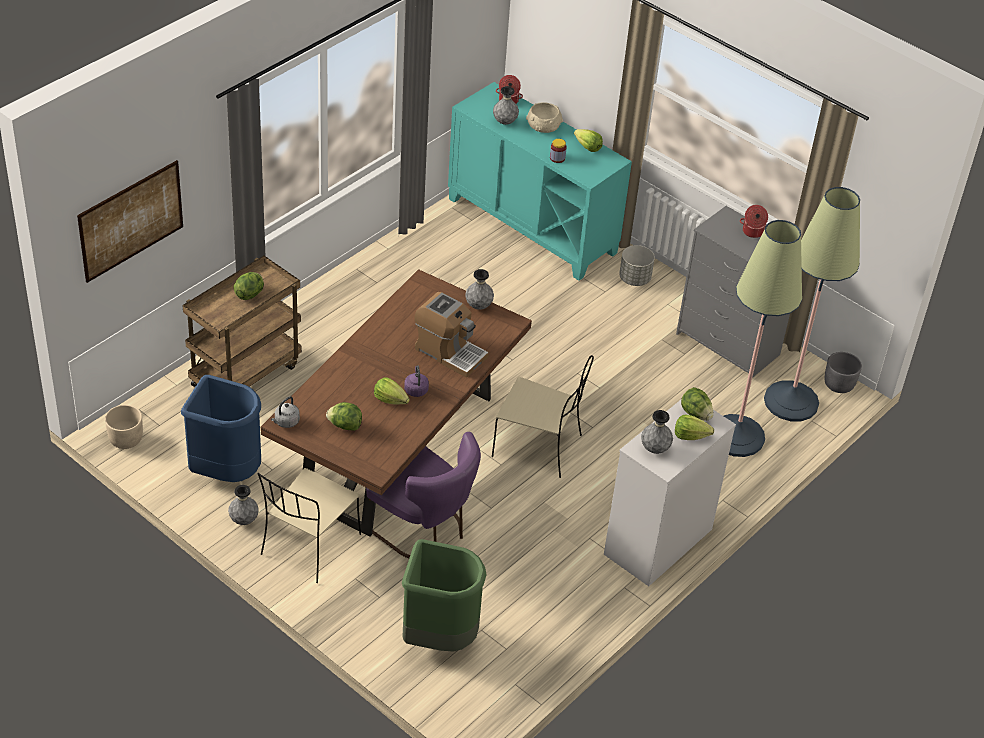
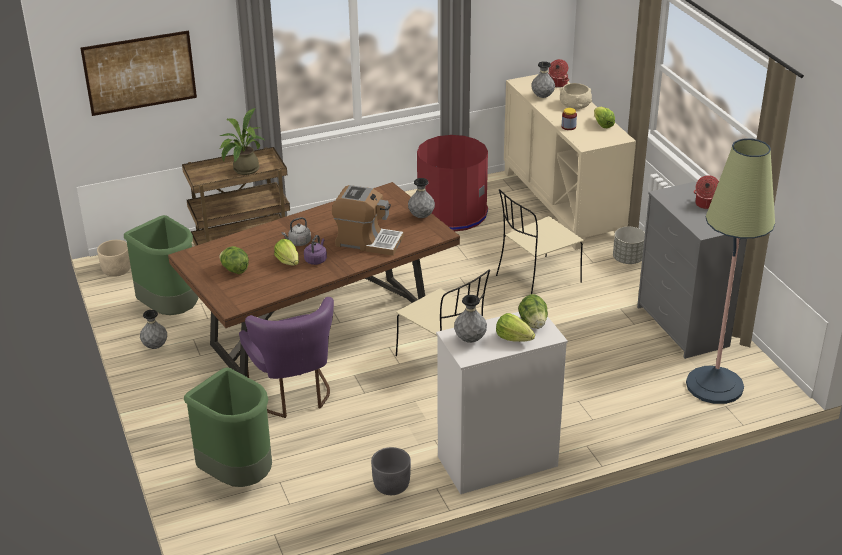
camera: 30 degrees right, 10 degrees down
blue trash can [181,375,261,482] -> green trash can [124,215,198,315]
lettuce [233,272,264,300] -> potted plant [220,108,266,175]
beige chair [258,468,361,583] -> beige chair moved to [496,189,583,294]
grey kettle [271,396,300,428] -> grey kettle moved to [282,217,311,246]
coffee machine [414,292,489,378] -> coffee machine turned 45 degrees counterclockwise [332,185,404,256]
turquoise cabinet [448,82,632,281] -> beige cabinet [504,72,636,250]
floor lamp [724,220,802,457] -> none
grey planter [825,352,862,393] -> grey planter moved to [371,447,411,495]
none -> red trash can [417,135,488,231]

